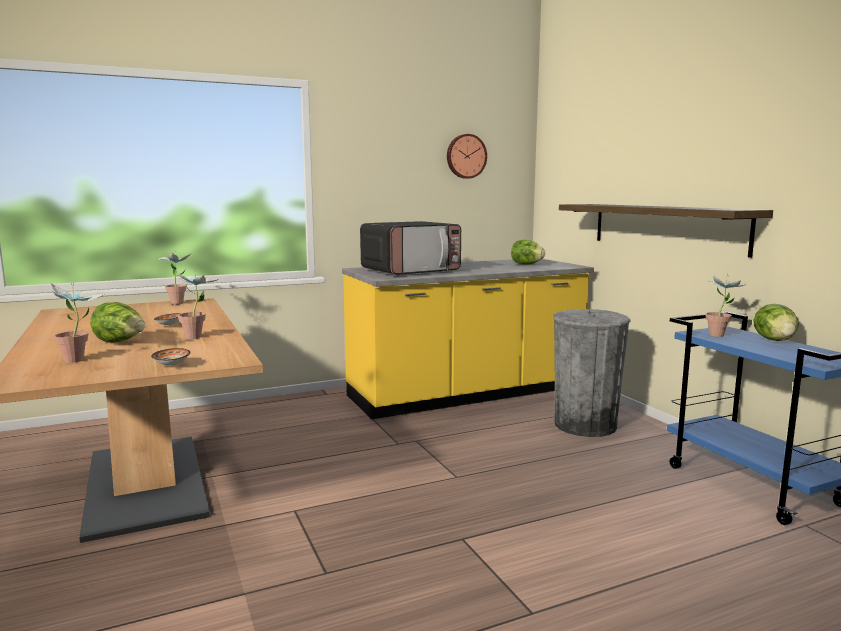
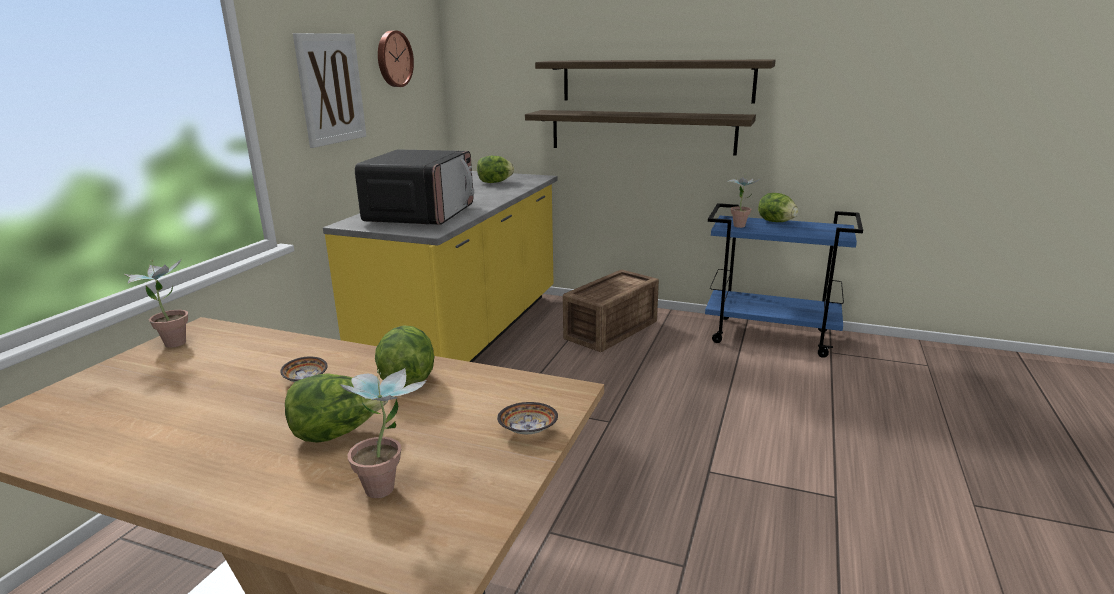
camera: 45 degrees left, 10 degrees up
potted plant [177,269,220,339] -> lettuce [375,325,435,388]
grey trash can [553,309,631,437] -> crate [563,270,659,352]
none -> picture [293,33,366,148]
none -> shelf [535,59,775,103]

